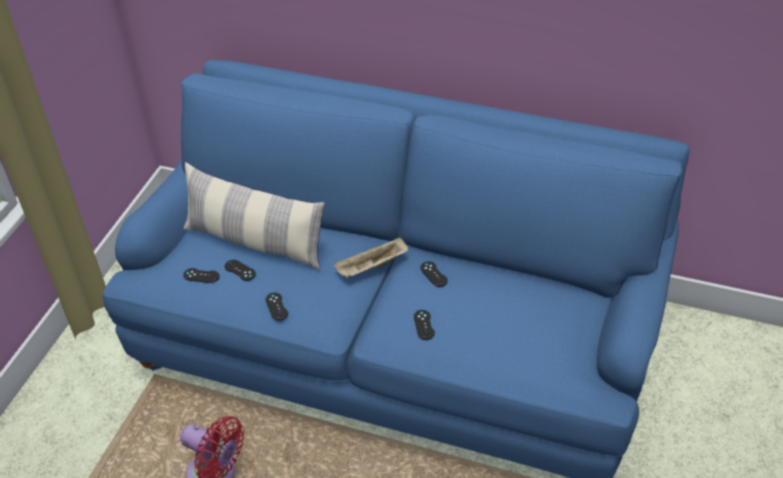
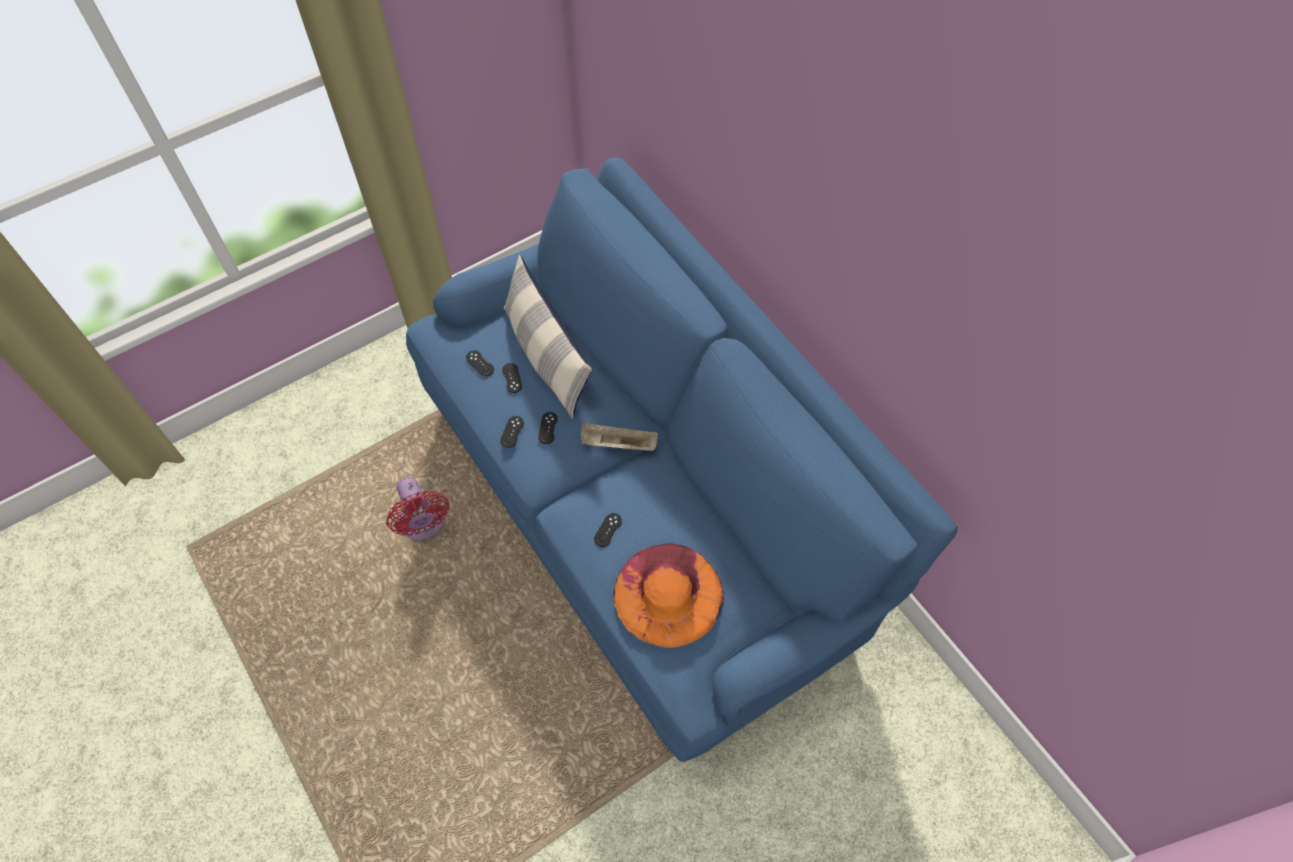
camera: 35 degrees right, 15 degrees up
black game controller [420,261,448,287] -> black game controller moved to [538,412,558,444]
none -> orange hat [614,543,724,648]

